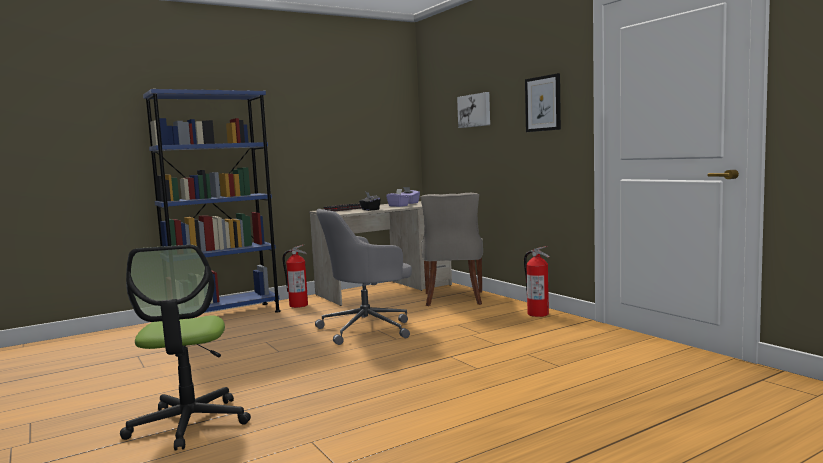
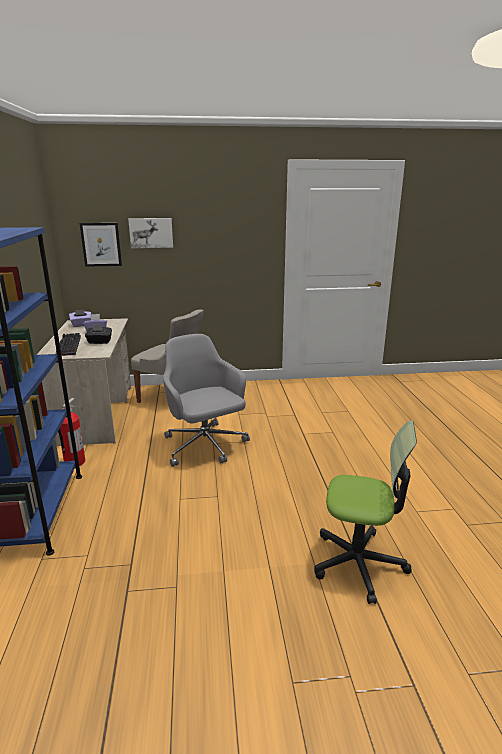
camera: 65 degrees left, 15 degrees up
grey office chair [315,209,412,345] -> grey office chair turned 150 degrees clockwise [163,334,250,467]
fire extinguisher [524,246,550,317] -> none
picture [525,73,561,132] -> picture moved to [80,223,122,267]

